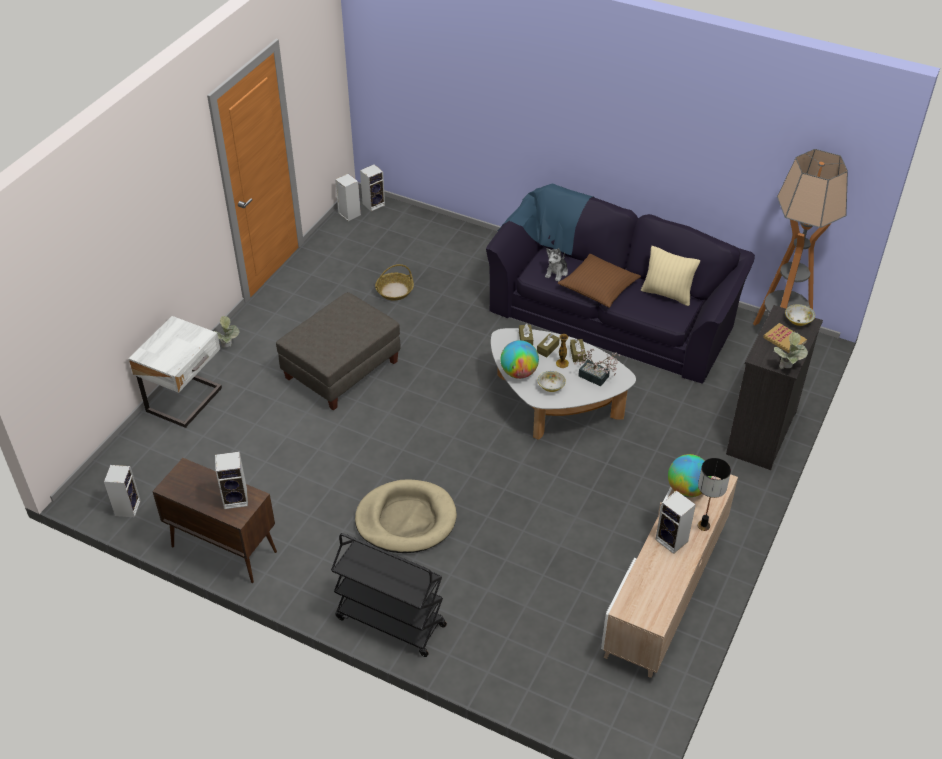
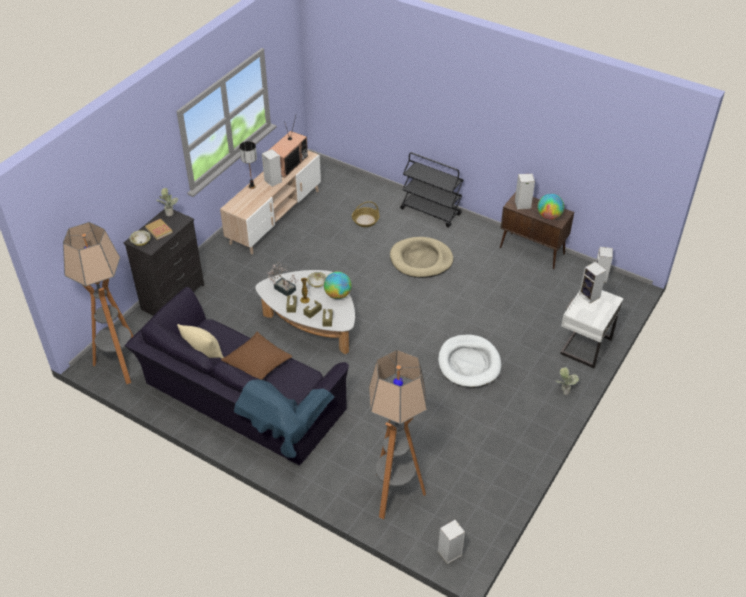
camera: 175 degrees left, 0 degrees up
grey ottoman [276,292,400,411] -> white dog bed [438,335,501,388]
speaker [335,174,361,221] -> speaker moved to [579,262,607,303]
basket [375,264,414,301] -> basket moved to [352,201,379,227]
plush toy [545,248,568,282] -> none
globe [668,454,711,497] -> globe moved to [538,194,564,220]
none -> television [268,116,308,178]
none -> floor lamp [369,350,427,519]

